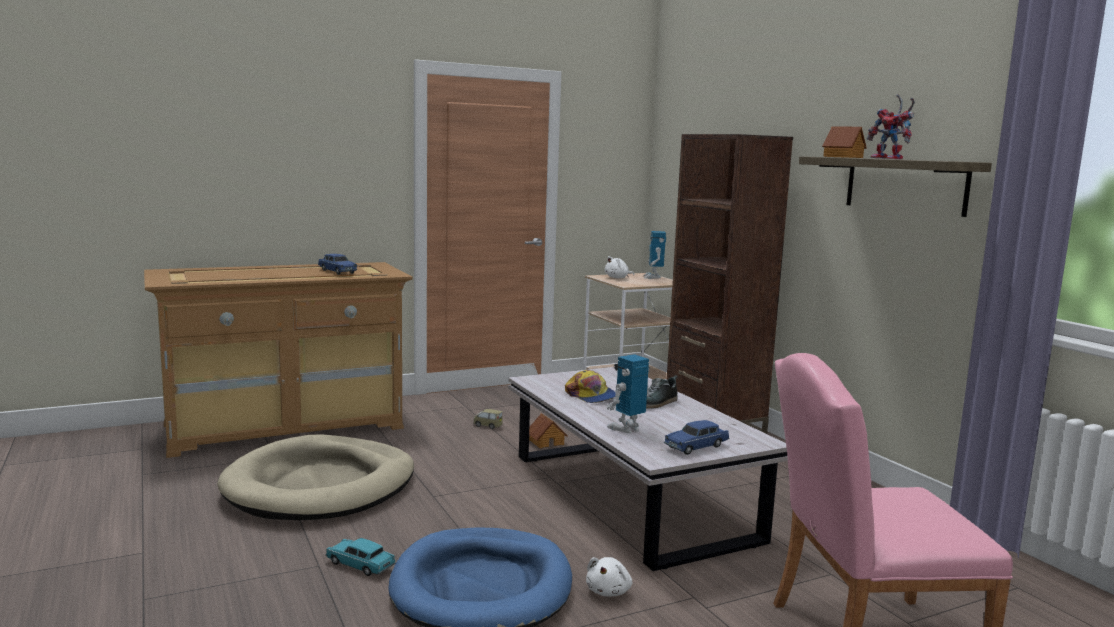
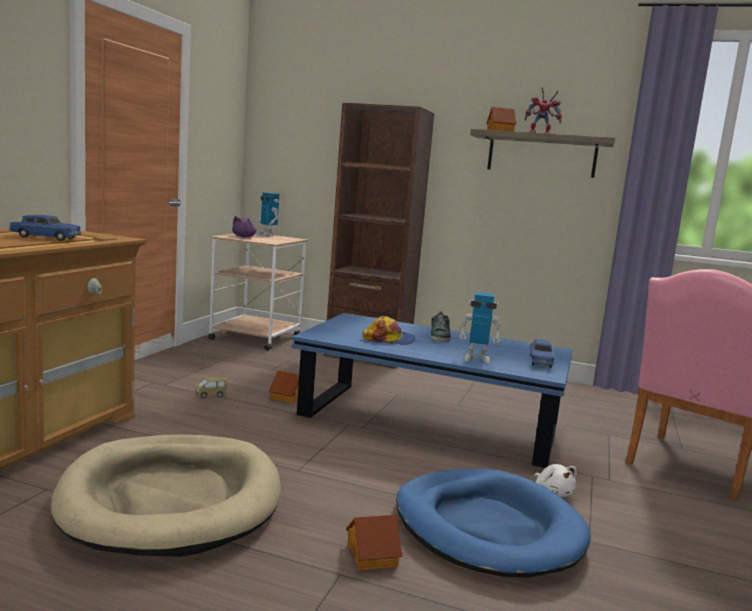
camera: 45 degrees left, 0 degrees up
turquoise toy car [325,538,396,576] -> toy house [346,515,402,571]
white coffee table [508,367,788,571] -> blue coffee table [292,313,573,468]
white plush toy [605,256,634,278] -> purple plush toy [232,216,256,237]
toy robot [607,354,650,433] -> toy robot turned 90 degrees counterclockwise [459,292,501,364]

